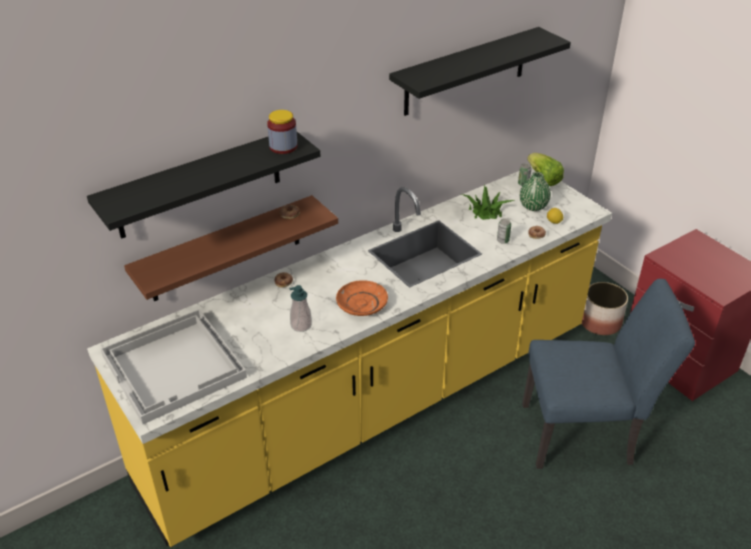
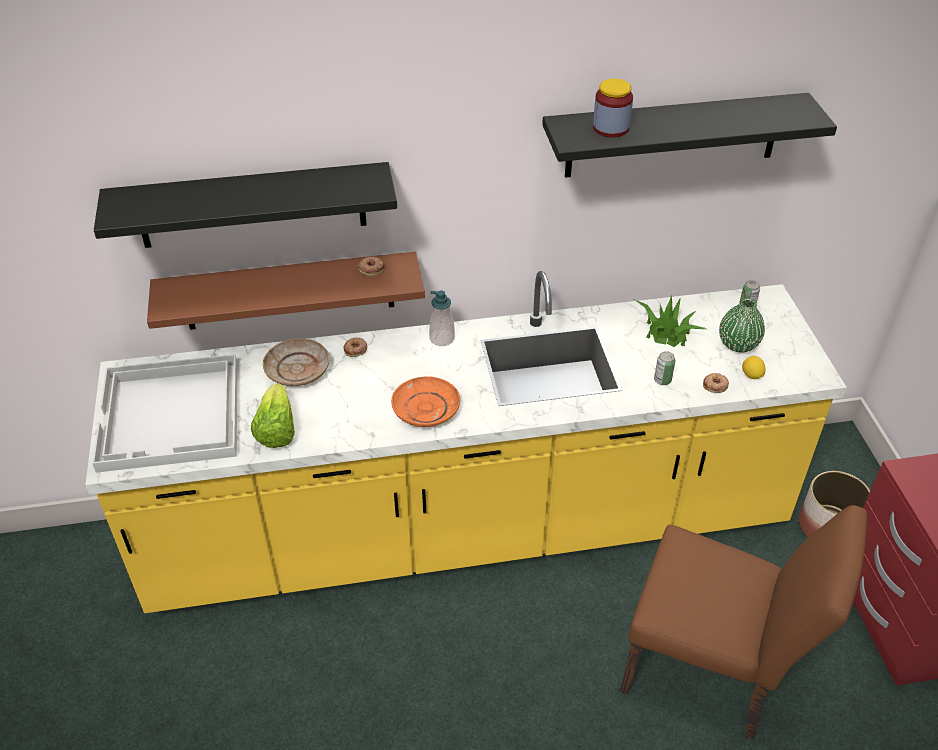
camera: 25 degrees right, 5 degrees up
jar [267,110,297,154] -> jar moved to [593,79,633,137]
soap dispenser [289,285,312,332] -> soap dispenser moved to [429,290,455,346]
blue chair [522,279,695,469] -> brown chair [620,505,867,739]
lettuce [527,153,564,186] -> lettuce moved to [251,383,295,448]
none -> beige plate [263,338,330,386]

